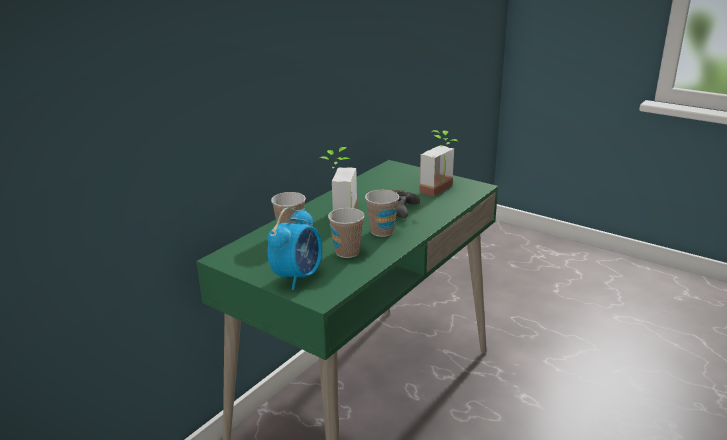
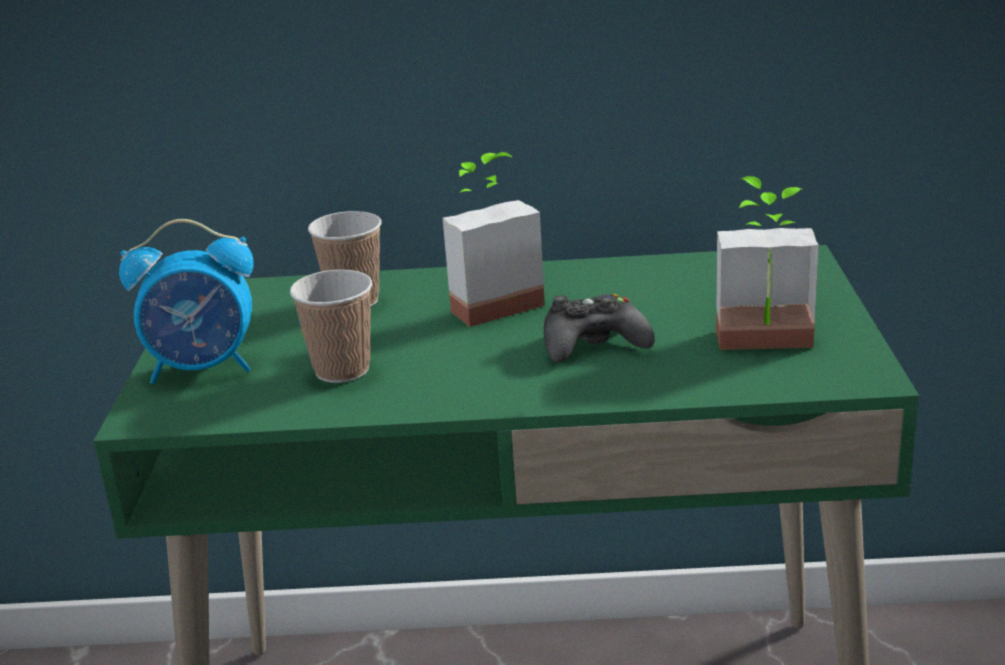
camera: 55 degrees right, 0 degrees up
cup [365,190,399,237] -> none

